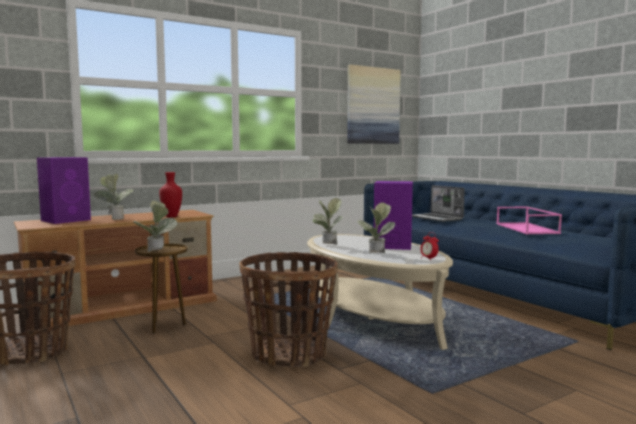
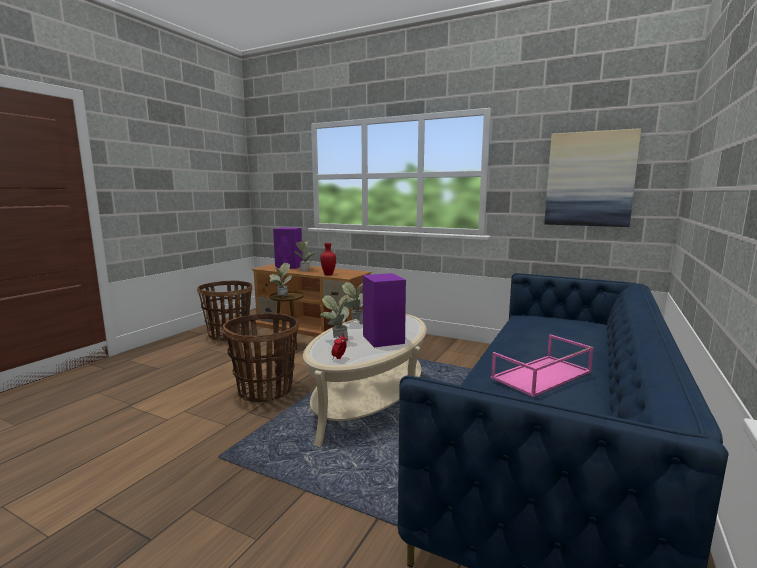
camera: 60 degrees right, 5 degrees up
laptop [412,185,465,222] -> none

